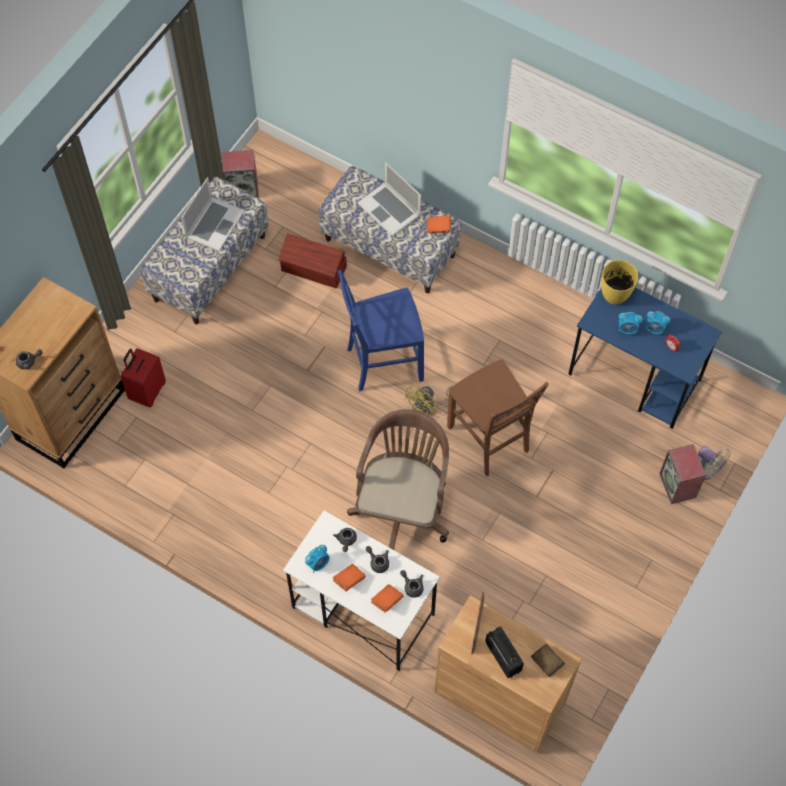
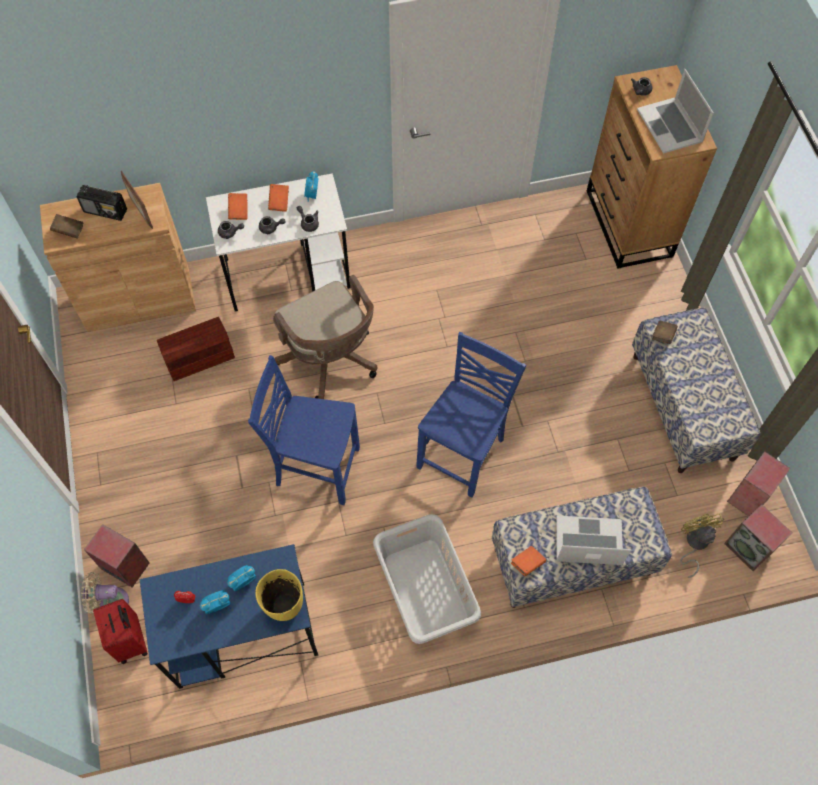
camera: 135 degrees right, 0 degrees up
red suitcase [121,348,166,408] -> red suitcase moved to [93,599,148,664]
laptop [181,177,244,251] -> laptop moved to [637,69,714,154]
brown storage box [278,233,347,289] -> brown storage box moved to [157,317,235,381]
yellow fan [404,384,453,415] -> yellow fan moved to [680,513,724,578]
brown chair [447,359,549,476] -> blue chair [248,355,360,505]
none -> grey laundry basket [373,514,481,644]
none -> brown book [652,321,678,344]
none -> speaker [724,504,792,571]

